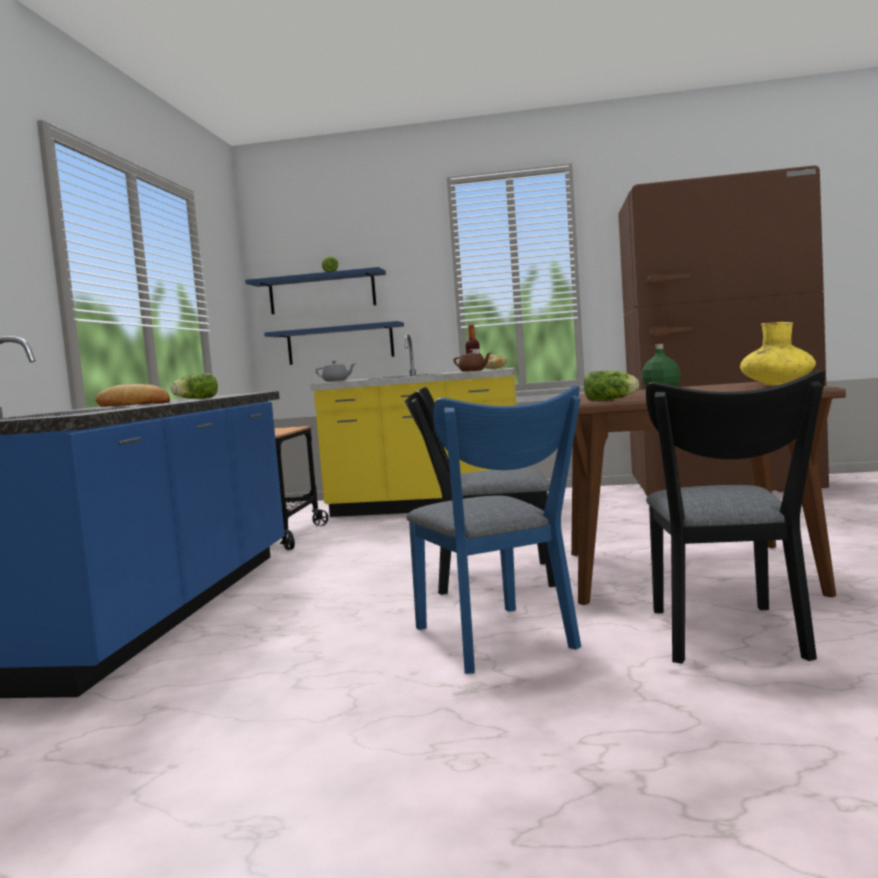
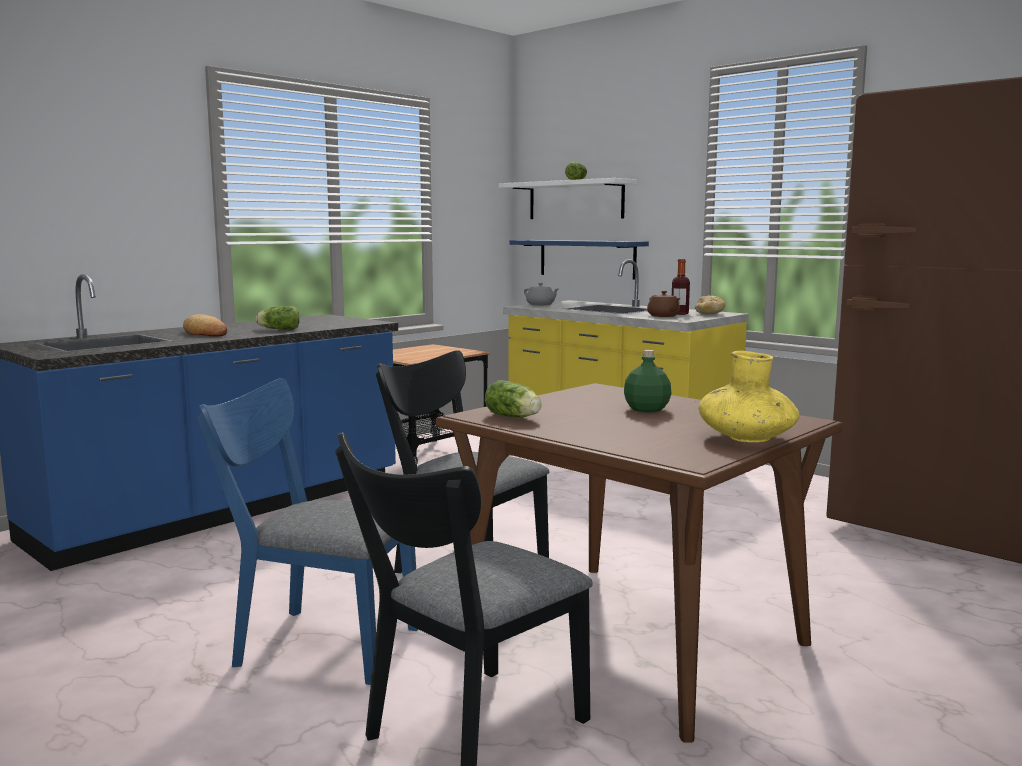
camera: 35 degrees right, 5 degrees up
blue shelf [245,267,386,314] -> white shelf [499,178,637,219]
blue chair [406,385,581,674] -> blue chair turned 90 degrees clockwise [197,378,418,685]

